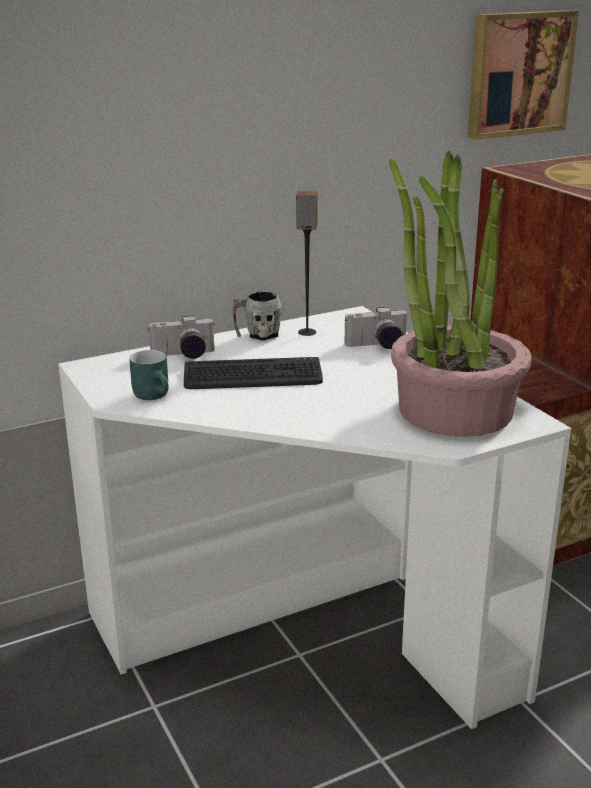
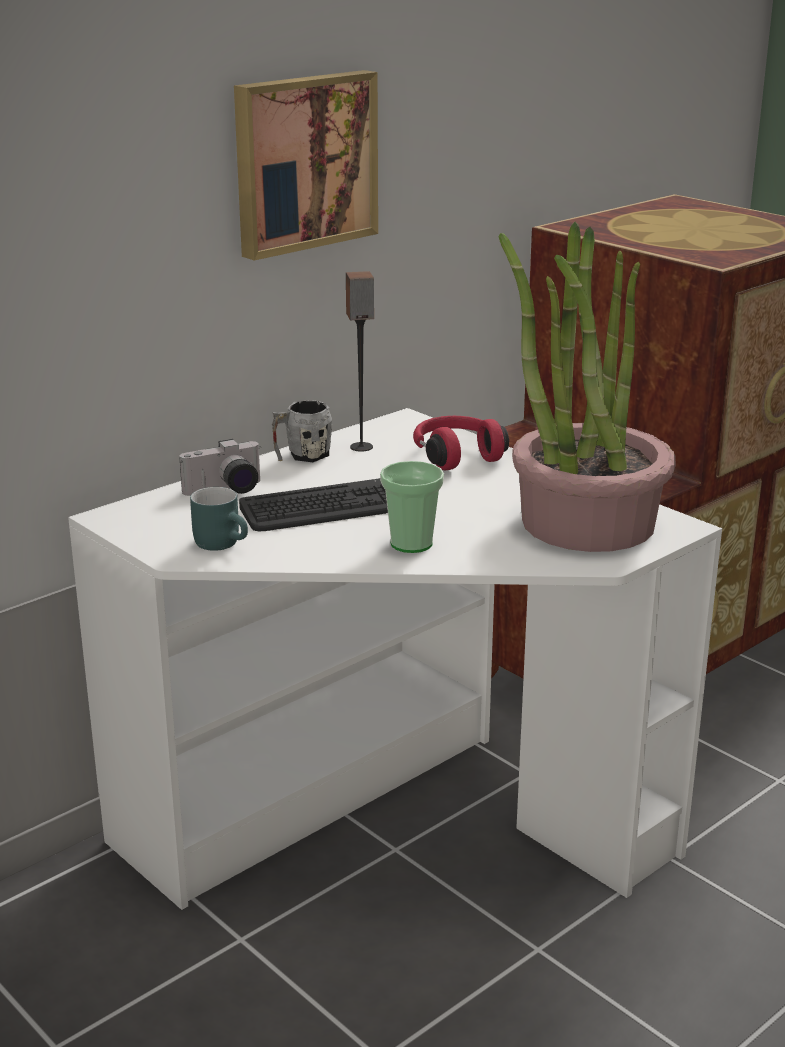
camera: 15 degrees left, 0 degrees up
camera [344,307,409,349] -> red headphones [413,416,509,470]
picture [467,10,579,140] -> picture moved to [234,70,378,260]
none -> cup [380,461,444,553]

